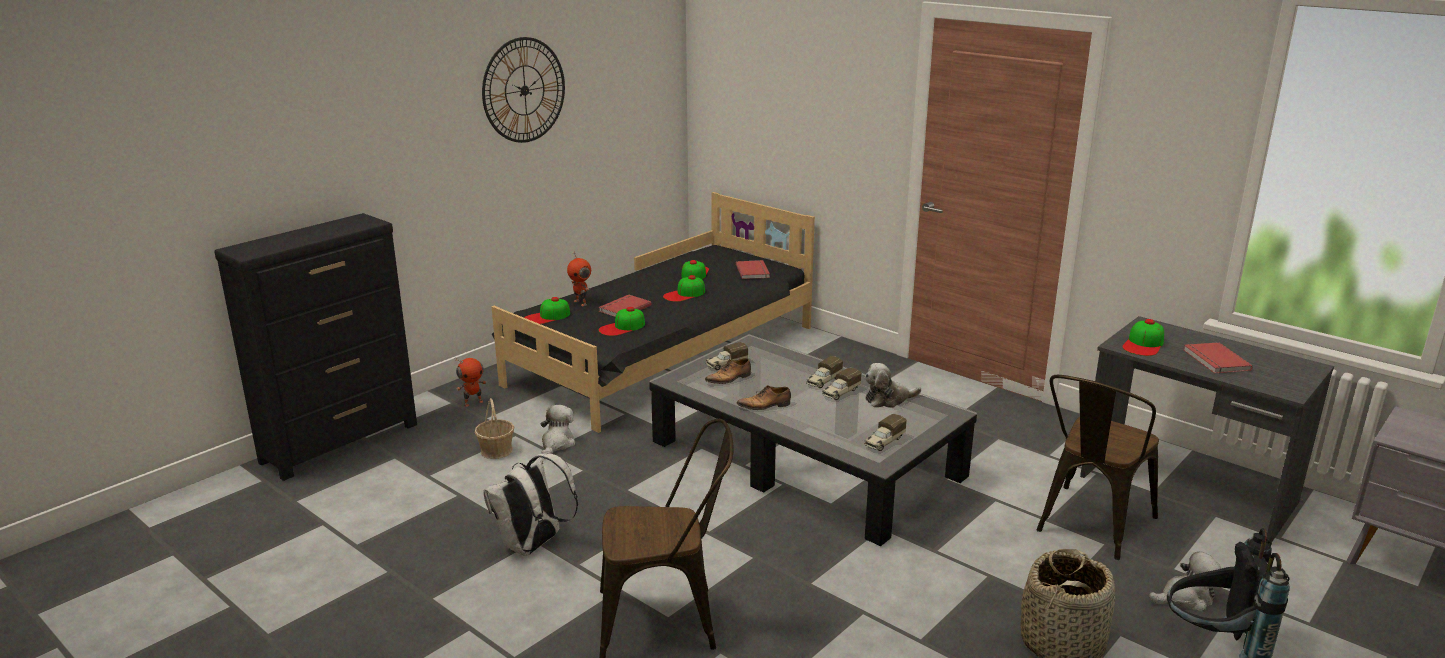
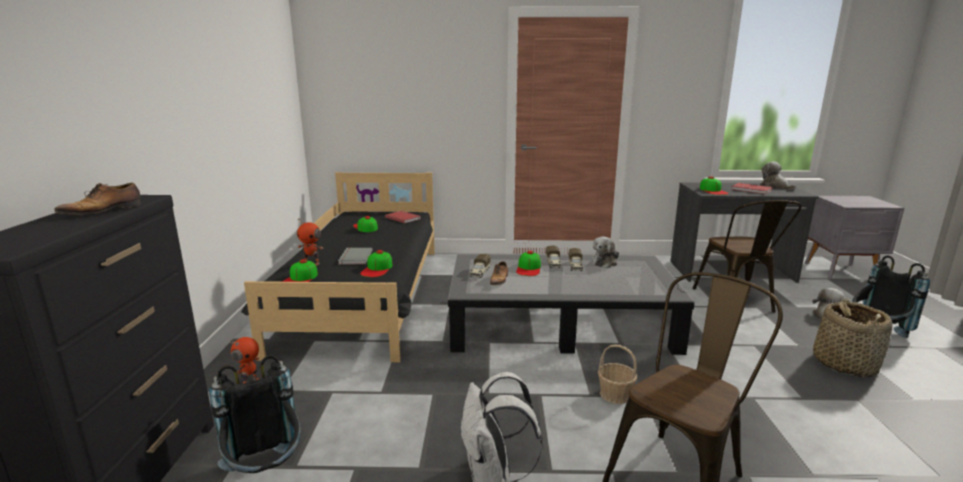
camera: 40 degrees left, 5 degrees down
basket [475,398,514,459] -> basket moved to [598,345,637,404]
wall clock [482,37,565,143] -> none
plush toy [540,405,576,454] -> plush toy moved to [760,162,796,190]
red book [599,295,651,317] -> grey book [338,248,373,265]
cap [663,275,705,302] -> cap moved to [516,251,541,276]
shoe [737,385,791,410] -> shoe moved to [54,183,141,215]
toy truck [864,414,907,451] -> none
none -> black backpack [209,355,301,473]

